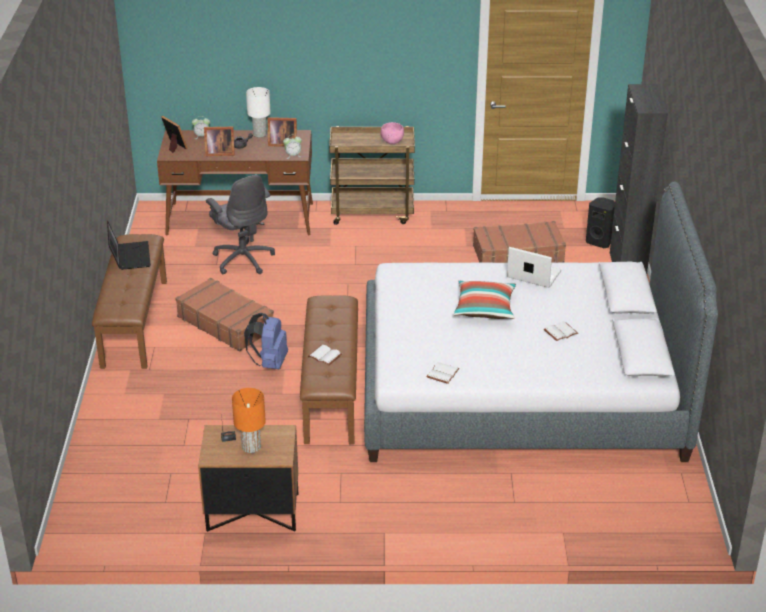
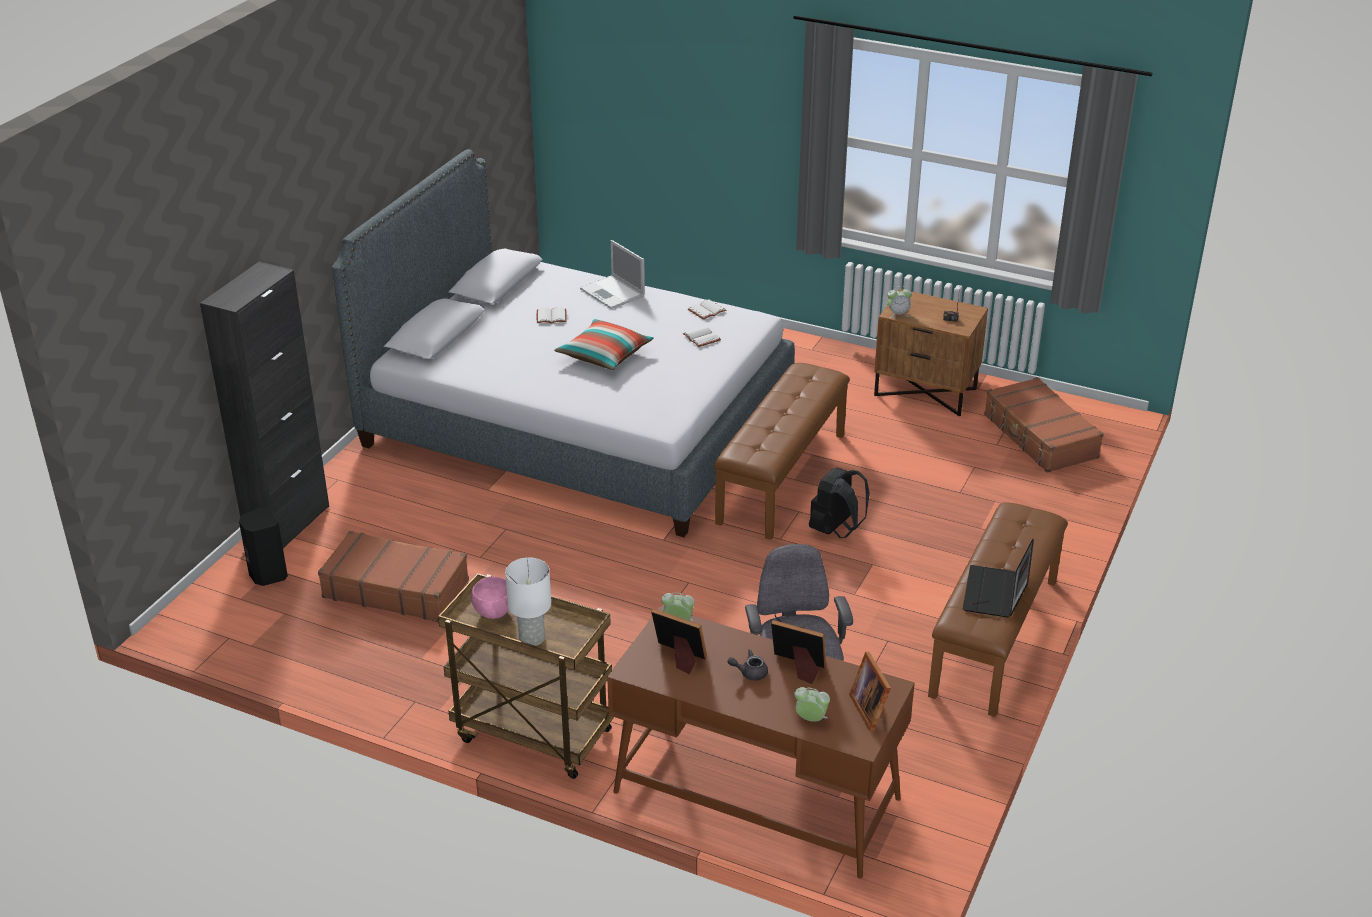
camera: 155 degrees left, 0 degrees up
brown suitcase [175,278,274,351] -> brown suitcase moved to [984,377,1104,473]
orange table lamp [232,388,266,453] -> none
blue backpack [244,313,288,369] -> black backpack [809,468,870,538]
white table lamp [246,87,271,138] -> white table lamp moved to [505,557,551,646]
white book [308,345,342,365] -> white book moved to [683,326,721,347]
laptop [507,247,561,288] -> laptop moved to [580,240,645,309]
none -> alarm clock [887,286,912,318]

